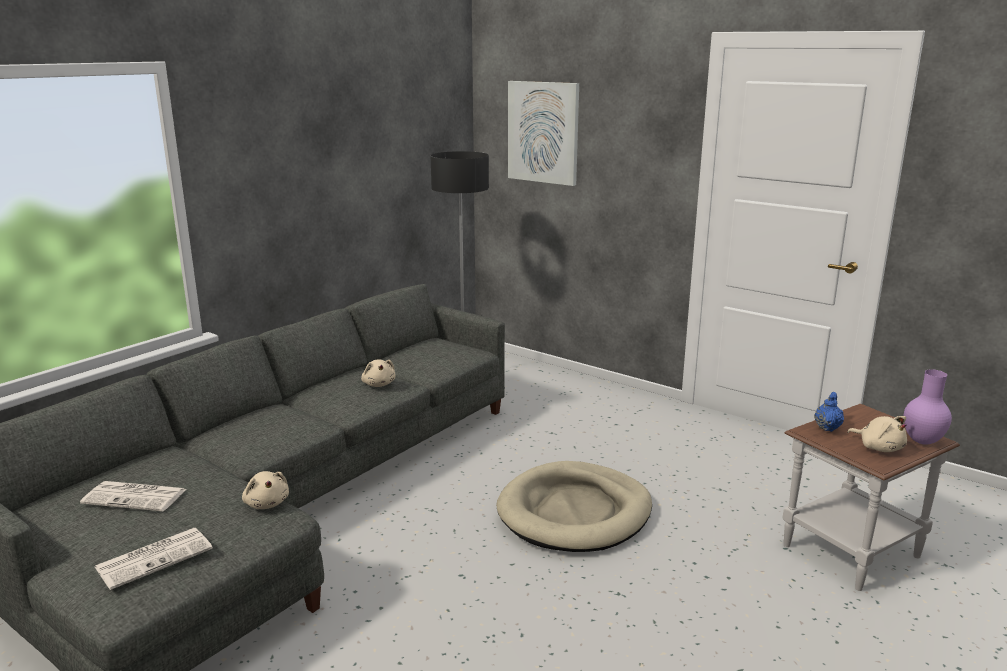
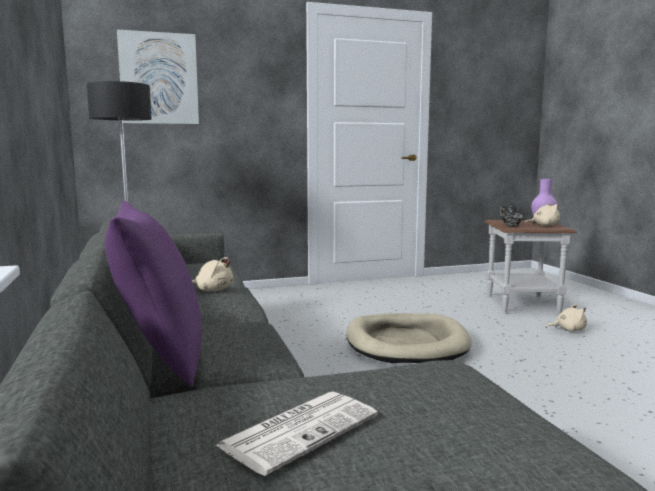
camera: 55 degrees left, 10 degrees down
newspaper [95,528,213,590] -> none
beige plush toy [242,471,289,509] -> beige plush toy moved to [546,304,587,331]
blue teapot [814,392,844,432] -> black teapot [499,204,525,227]
none -> purple pillow [105,201,201,387]

